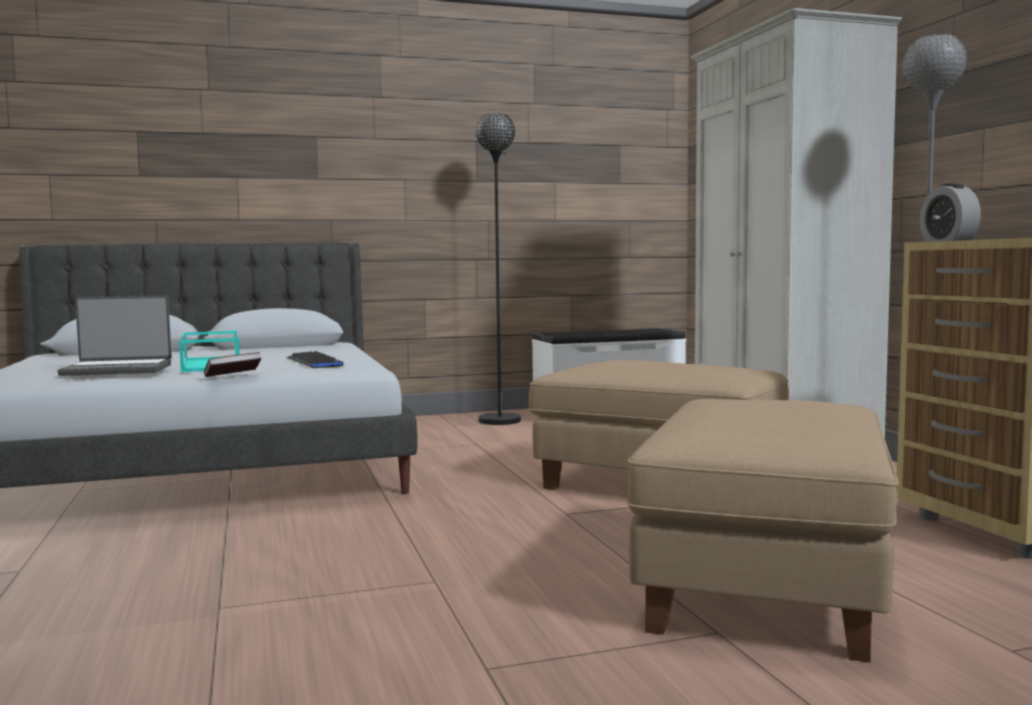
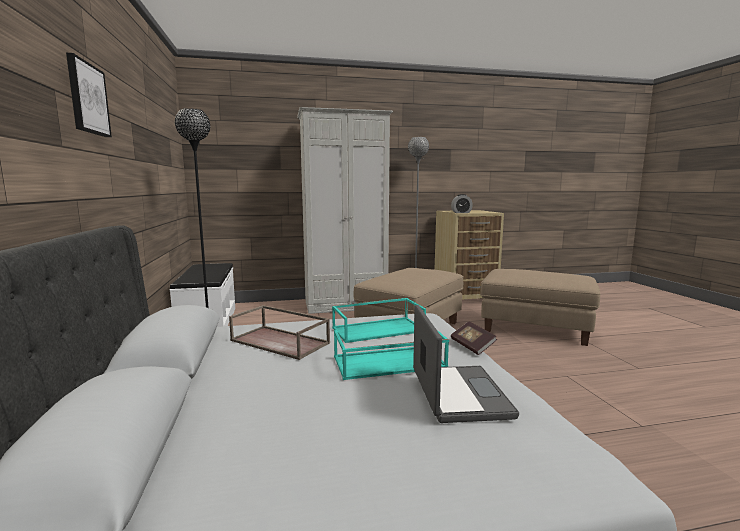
camera: 85 degrees left, 5 degrees up
keyboard [286,351,343,368] -> turquoise tray [332,298,426,343]
none -> picture [66,53,112,137]
none -> brown tray [229,305,330,360]

